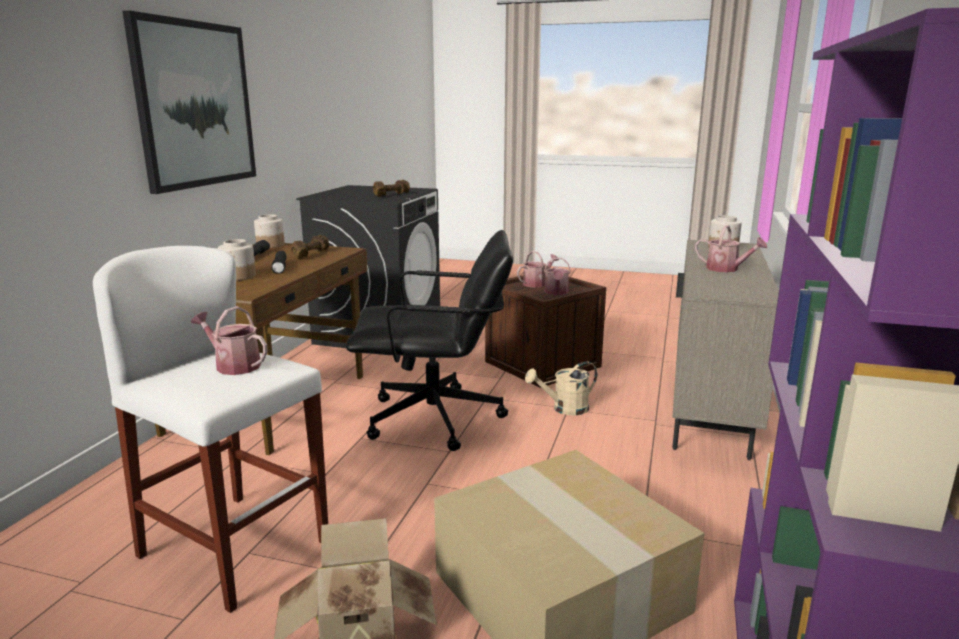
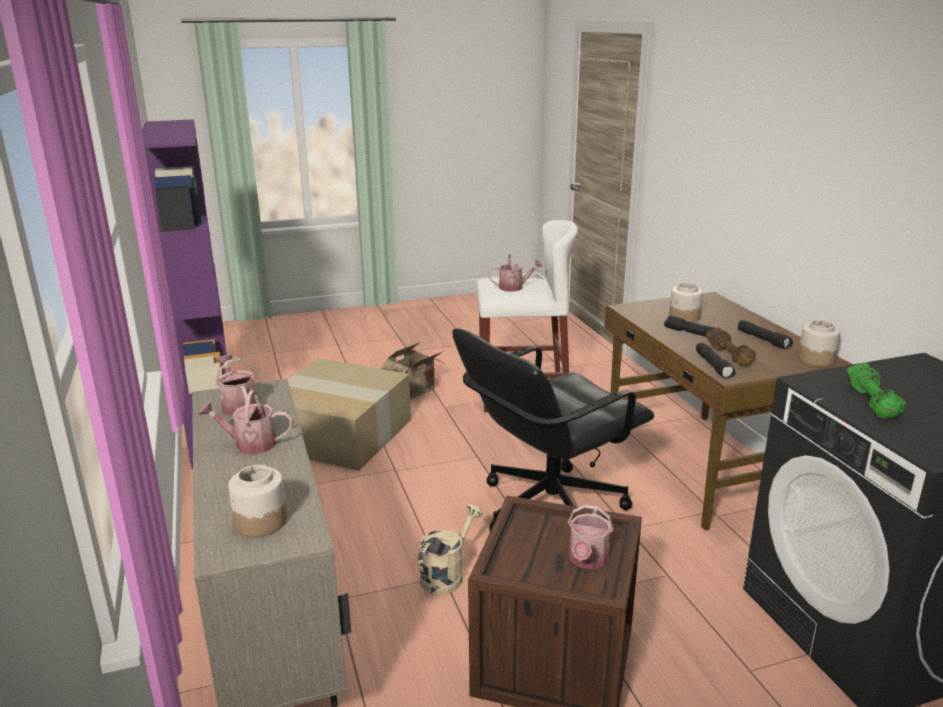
camera: 145 degrees right, 5 degrees up
picture [122,10,256,194] -> none
brown dumbbell [373,180,410,197] -> green dumbbell [847,362,906,419]
watering can [544,258,571,295] -> watering can moved to [215,355,256,416]
none -> black flashlight [696,343,736,378]

